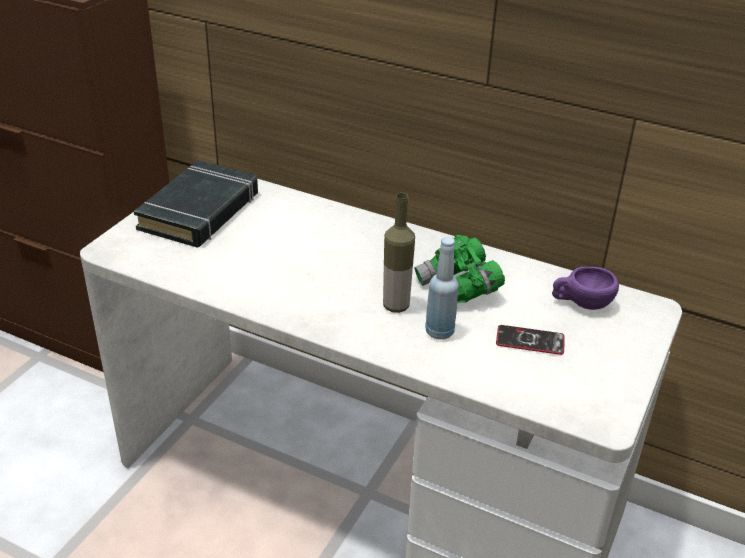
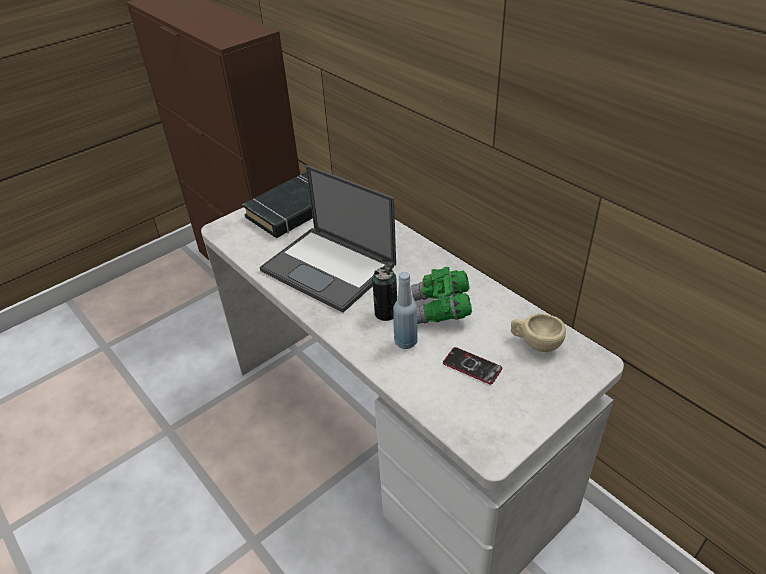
camera: 25 degrees right, 5 degrees up
bottle [383,193,415,313] -> can [372,267,397,321]
purple cup [552,267,619,310] -> beige cup [511,313,566,352]
none -> laptop [260,165,396,313]

